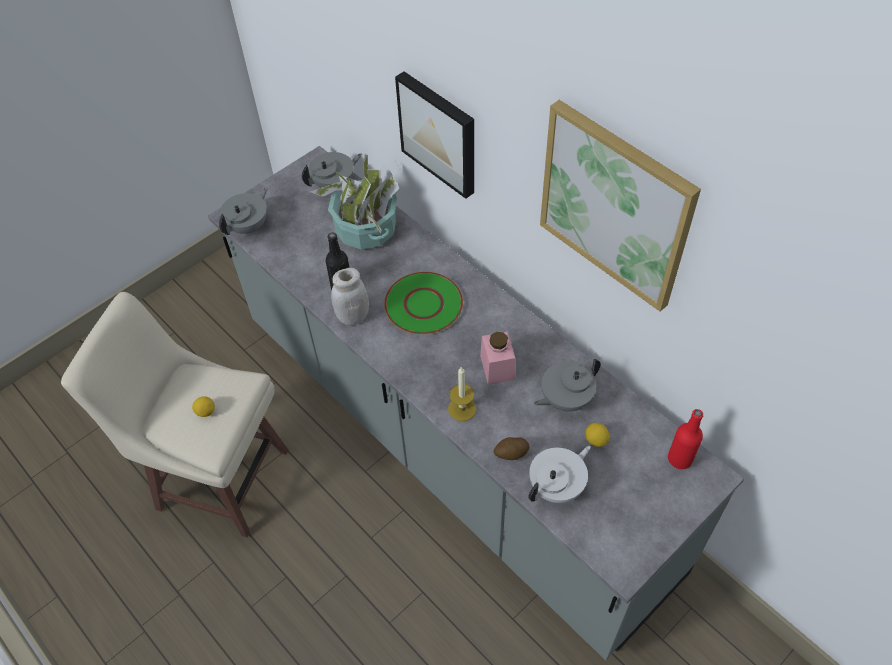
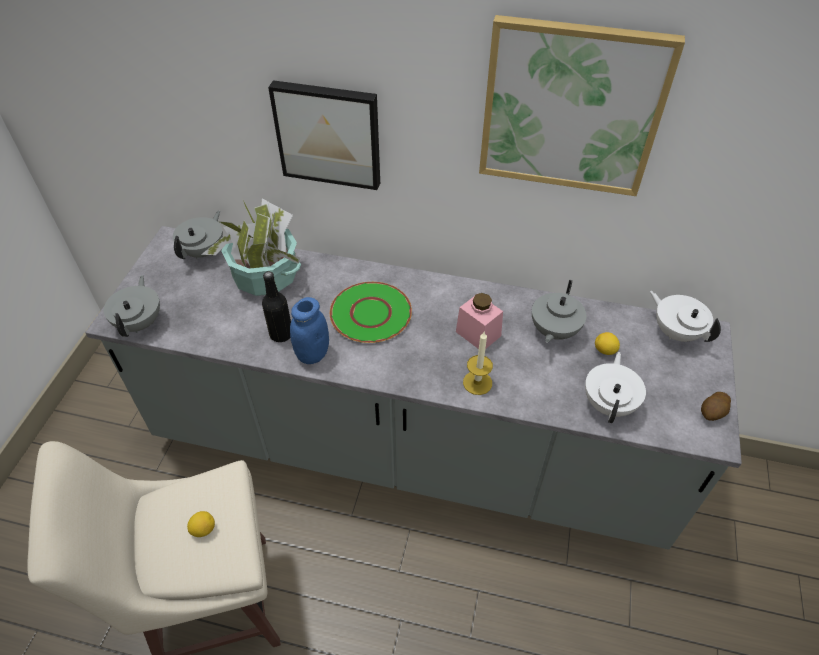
camera: 35 degrees left, 5 degrees down
white jar [331,268,369,325] -> blue jar [290,297,329,364]
potato [493,437,529,460] -> potato moved to [701,392,731,421]
red bottle [668,409,703,469] -> white teapot [650,291,721,342]

